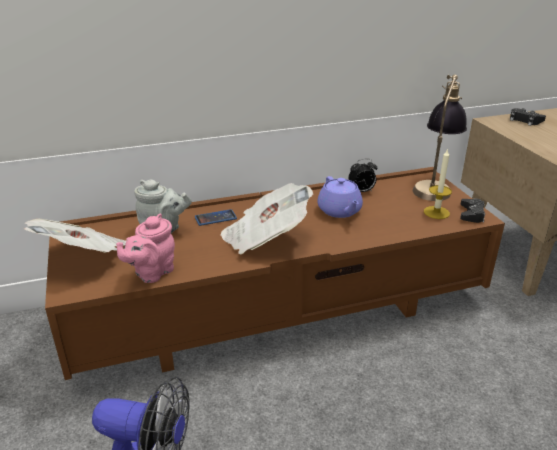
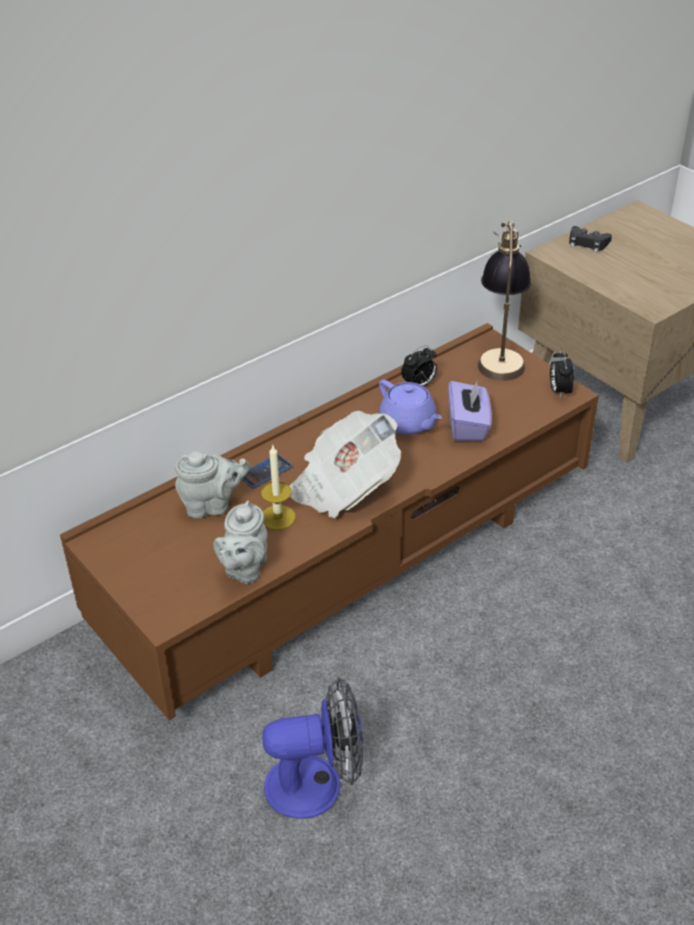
camera: 20 degrees left, 10 degrees up
newspaper [24,219,126,253] -> none
pink teapot [116,214,175,283] -> grey teapot [213,501,267,584]
candle [424,148,452,219] -> candle moved to [261,445,296,530]
black game controller [460,198,485,223] -> alarm clock [550,349,574,399]
none -> purple tissue box [448,379,492,441]

